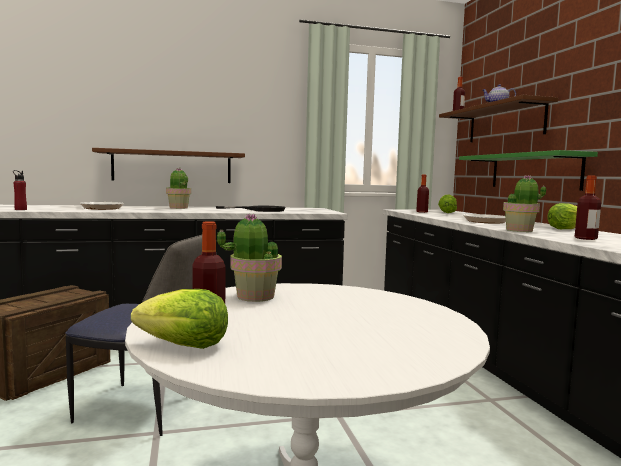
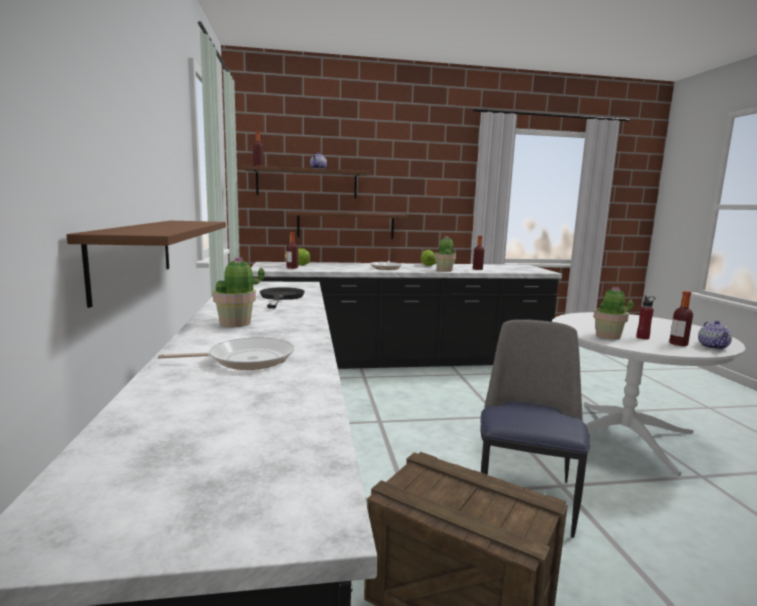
camera: 85 degrees left, 5 degrees up
red bottle [13,170,27,210] -> red bottle moved to [636,295,655,340]
lettuce [131,289,228,349] -> teapot [698,321,732,350]
green shelf [459,150,598,191] -> brown shelf [287,211,409,239]

